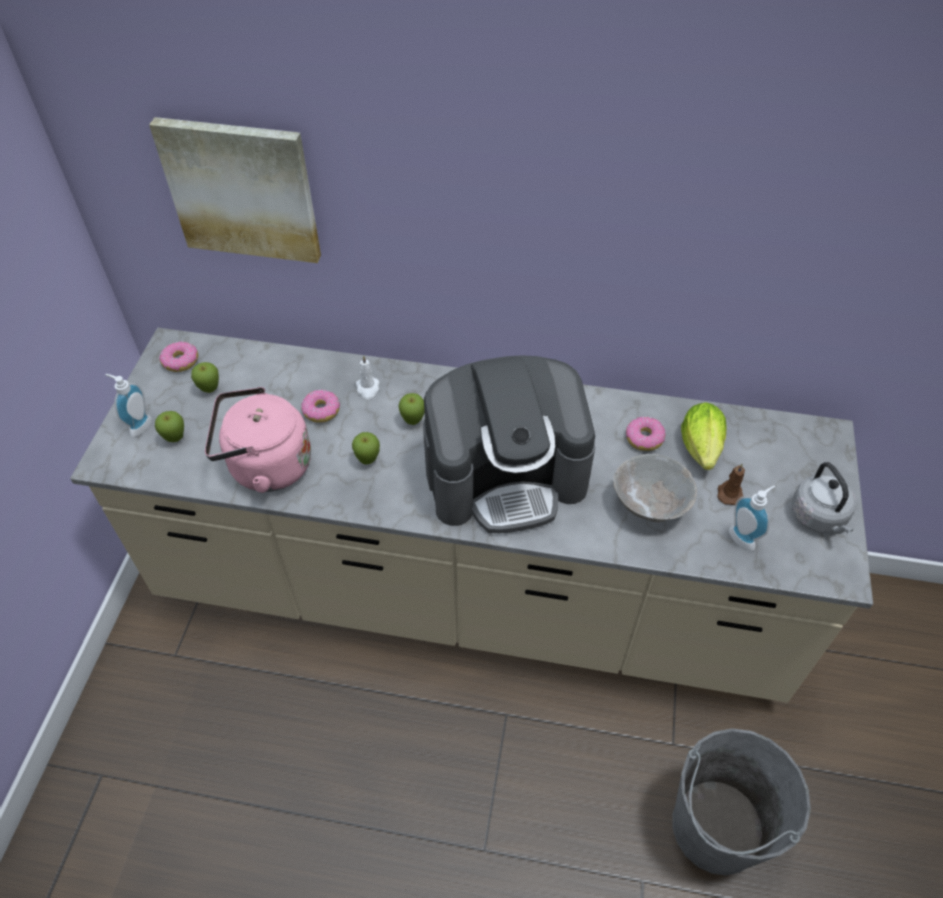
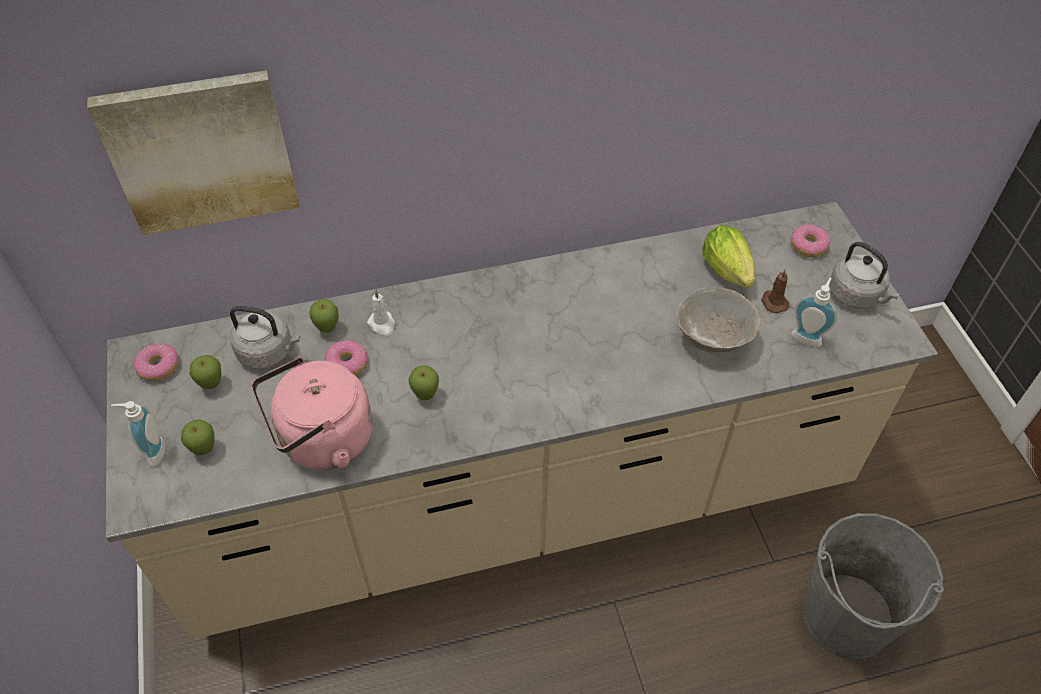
camera: 25 degrees left, 0 degrees up
apple [399,393,424,425] -> apple moved to [309,299,339,333]
coffee machine [423,355,595,533] -> none
donut [626,417,666,451] -> donut moved to [791,225,830,257]
none -> grey kettle [230,306,300,369]

